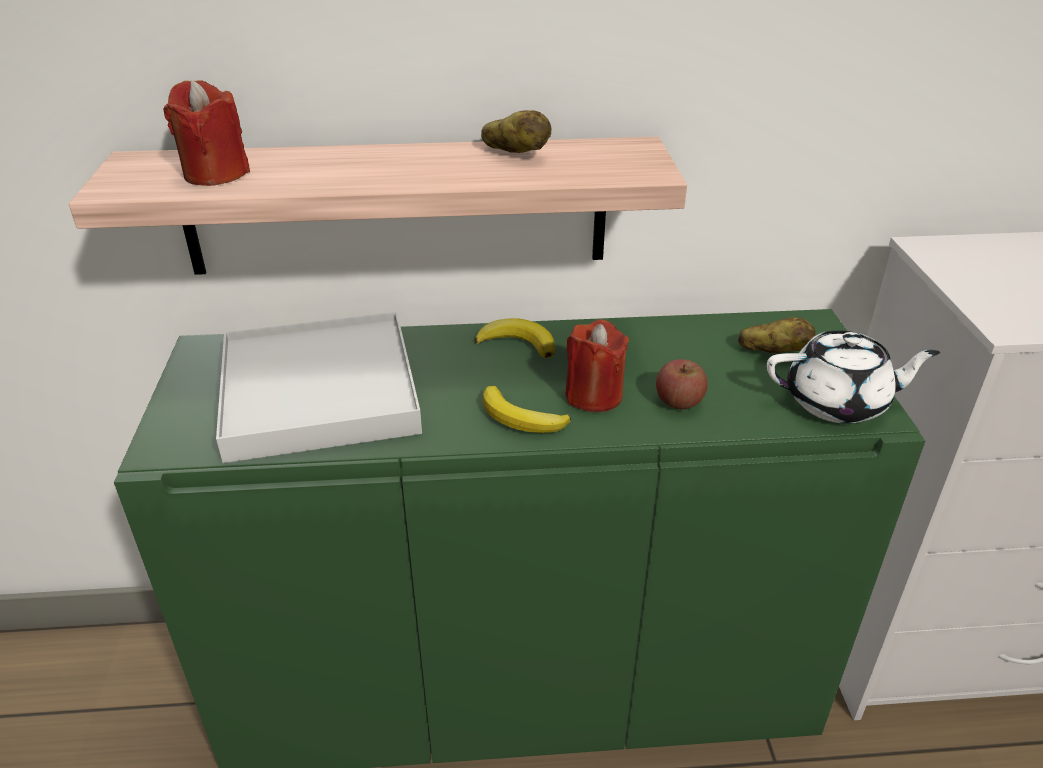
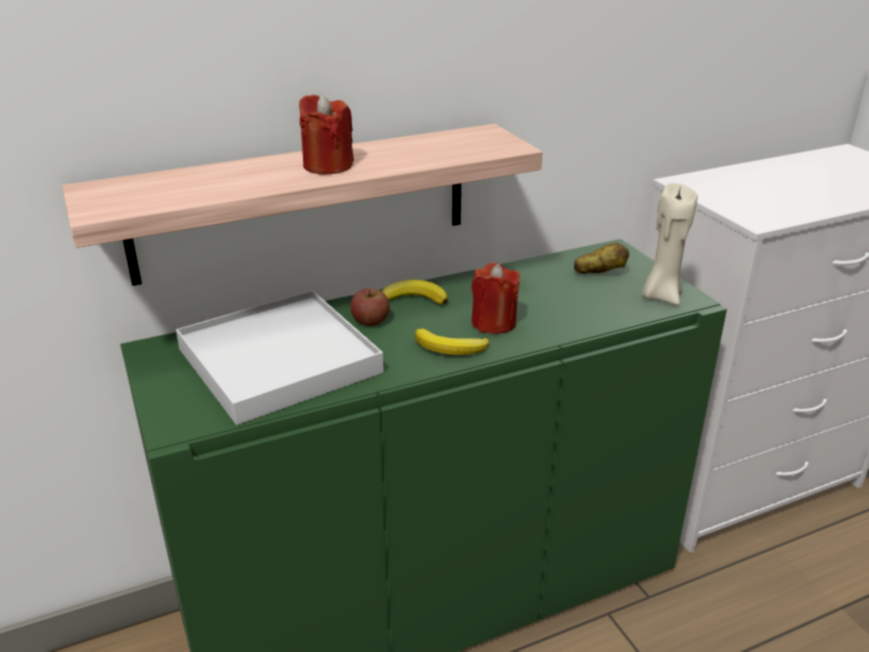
camera: 20 degrees left, 5 degrees down
red candle [163,80,250,186] -> red candle moved to [299,94,354,174]
potato [481,110,552,153] -> none
apple [656,359,707,409] -> apple moved to [350,288,389,326]
white teapot [767,330,940,424] -> beige candle [642,183,697,305]

